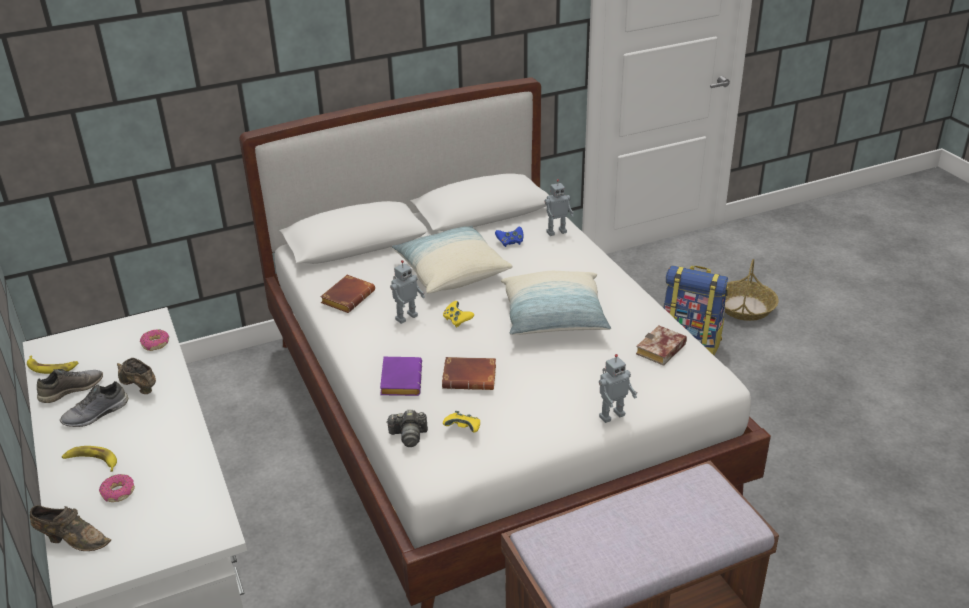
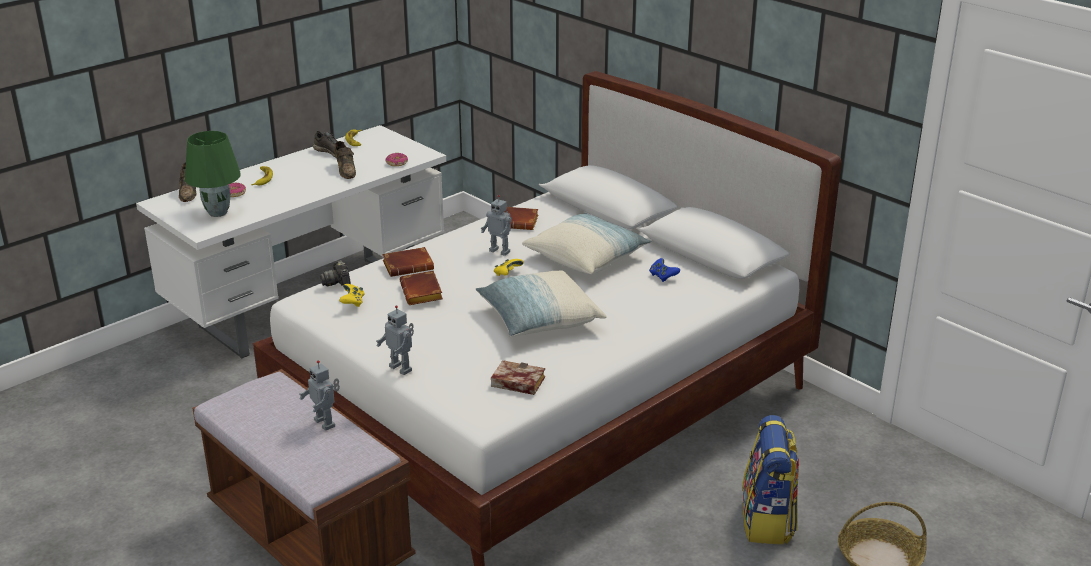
camera: 70 degrees right, 5 degrees down
grey shoe [60,381,128,427] -> none
brown shoe [117,358,156,394] -> brown shoe turned 135 degrees clockwise [334,141,356,179]
purple book [380,357,422,396] -> brown book [382,247,434,277]
toy robot [545,179,574,236] -> toy robot moved to [299,360,340,431]
none -> green table lamp [185,131,241,217]

